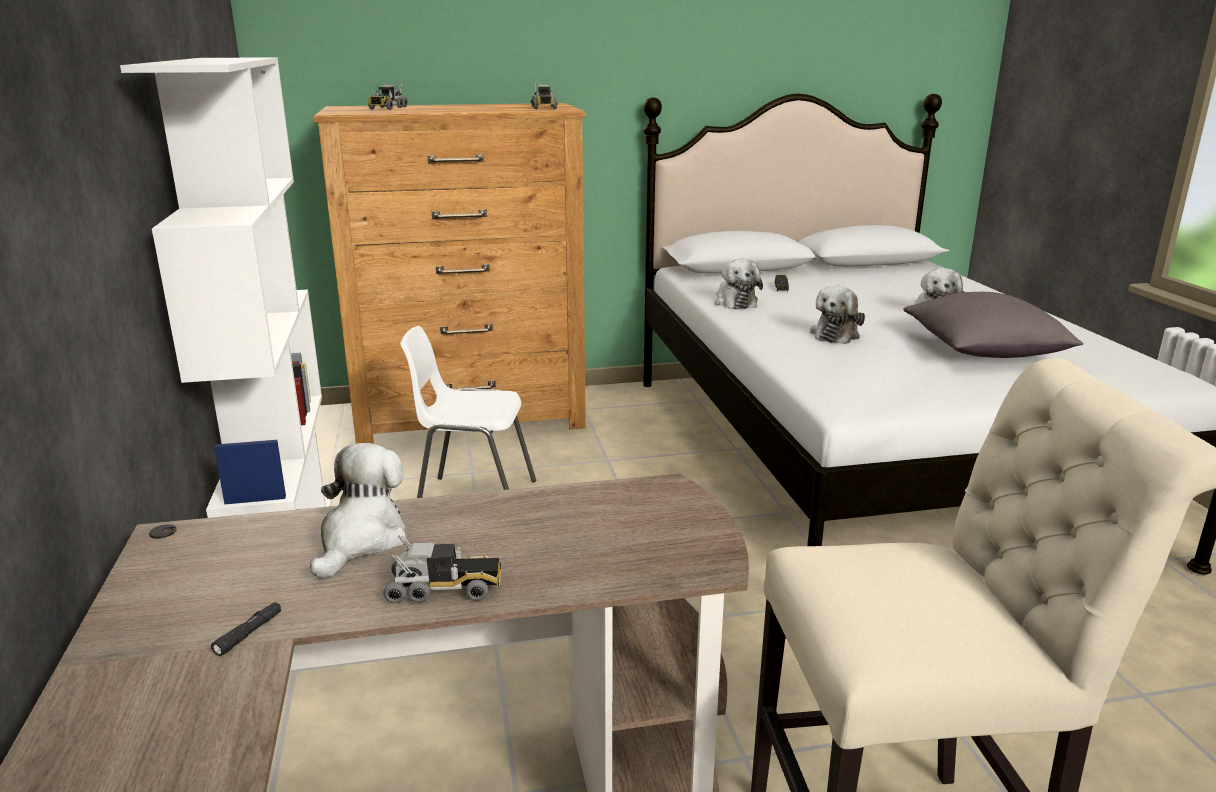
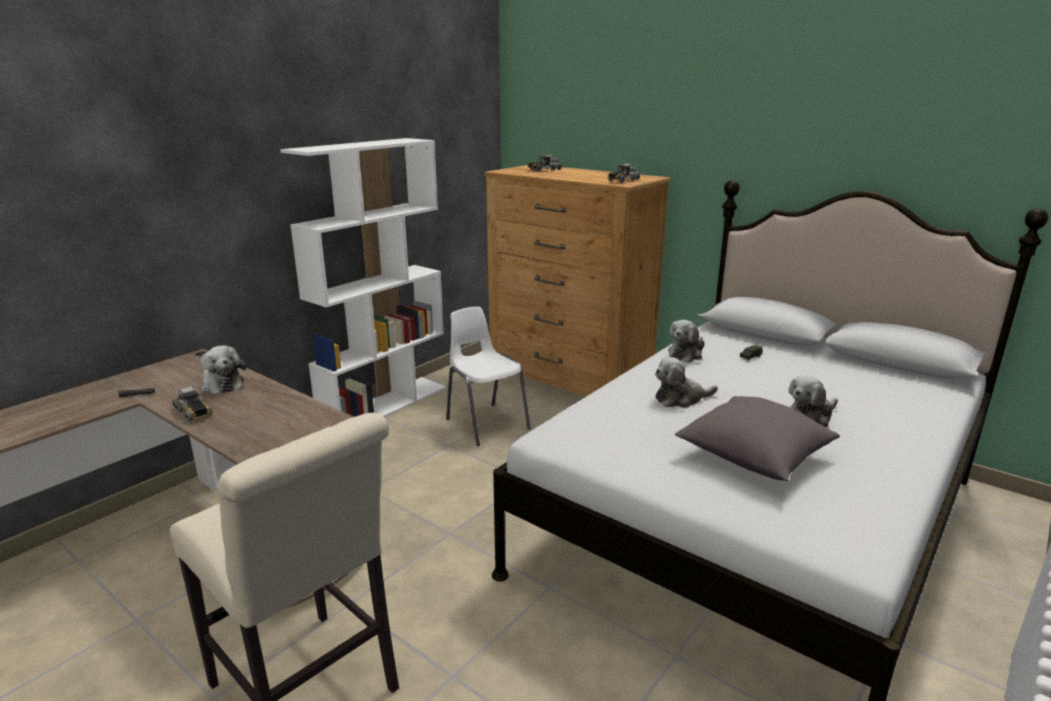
camera: 50 degrees right, 0 degrees up
plush toy [310,443,406,579] -> plush toy turned 75 degrees clockwise [200,345,246,394]

